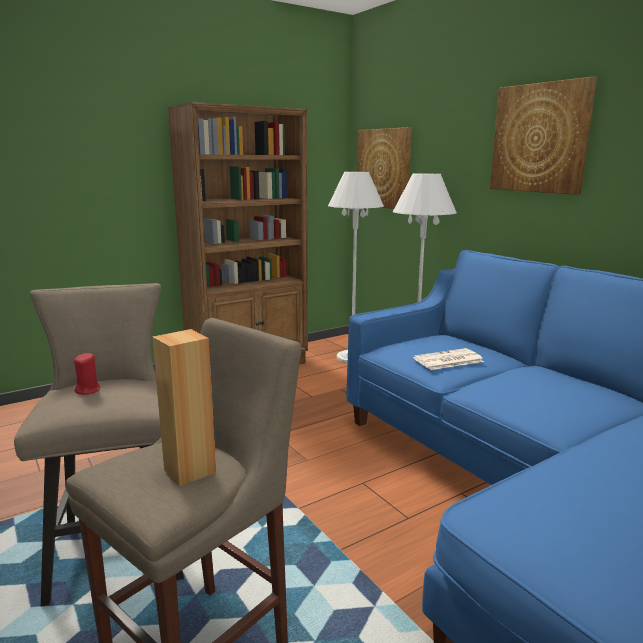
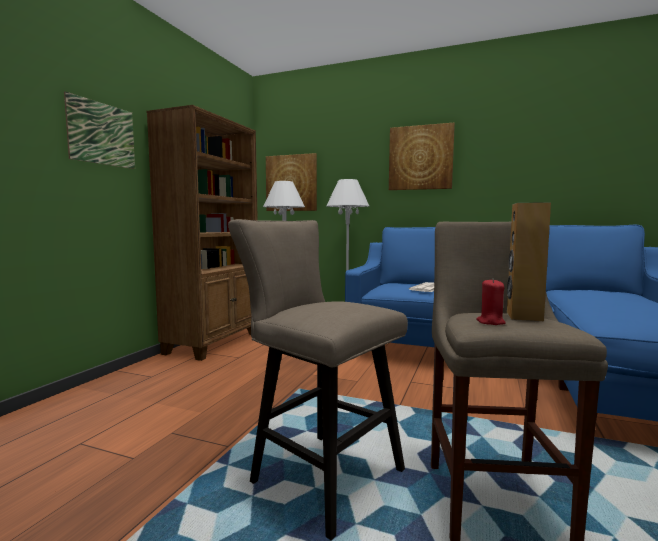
camera: 35 degrees left, 10 degrees down
red candle [74,353,100,395] -> red candle moved to [476,278,506,325]
none -> picture [64,91,135,169]

